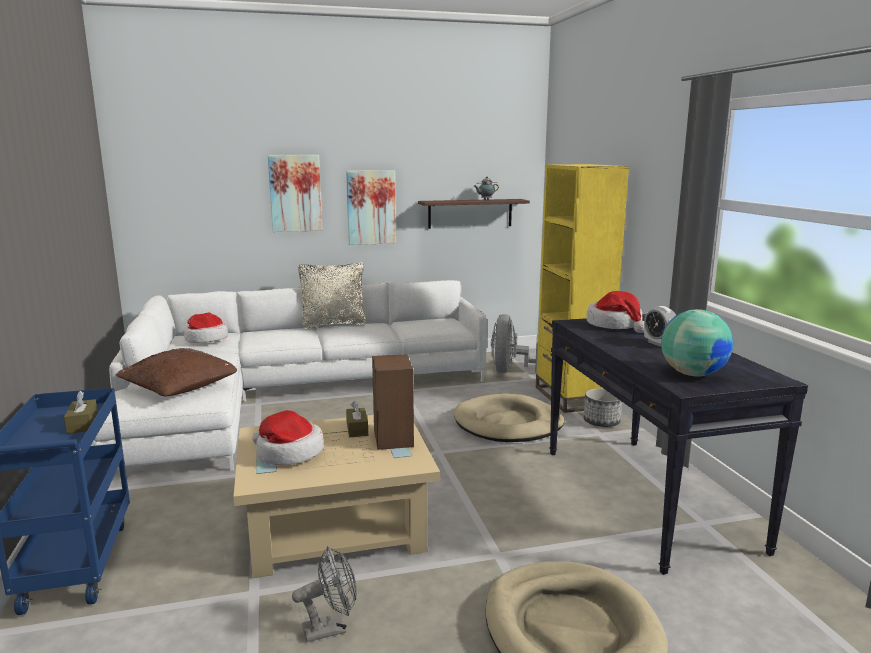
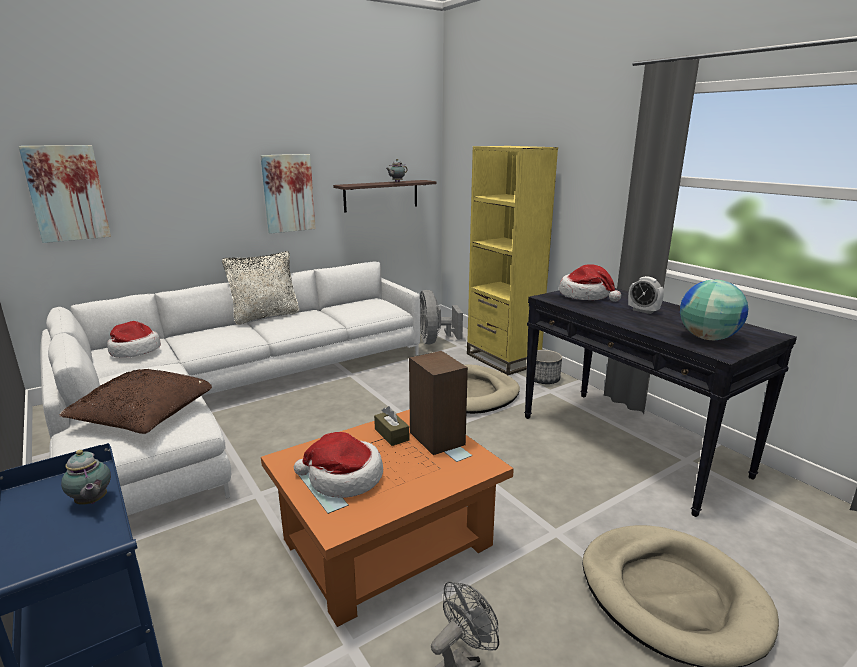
camera: 20 degrees left, 5 degrees up
brown tissue box [64,391,98,434] -> teapot [61,450,111,505]
beige coffee table [233,415,440,578] -> orange coffee table [261,409,514,627]
picture [268,155,322,232] -> picture moved to [19,145,111,243]

